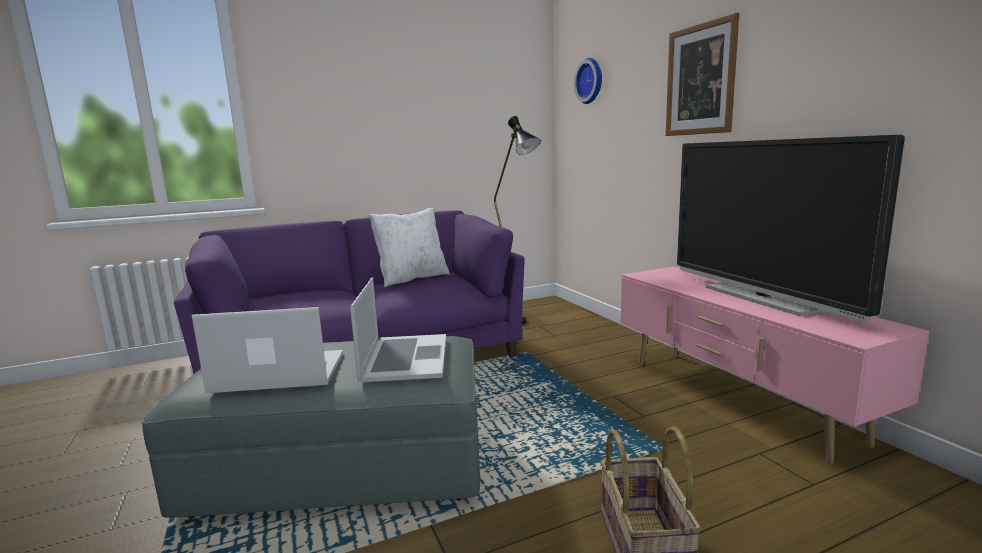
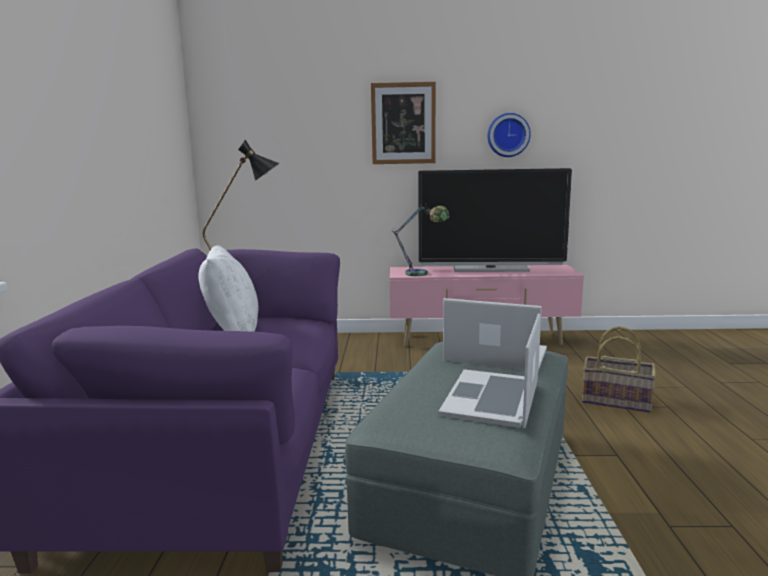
camera: 65 degrees left, 0 degrees up
wall clock [574,58,602,104] -> wall clock moved to [487,113,531,157]
none -> table lamp [392,202,449,276]

